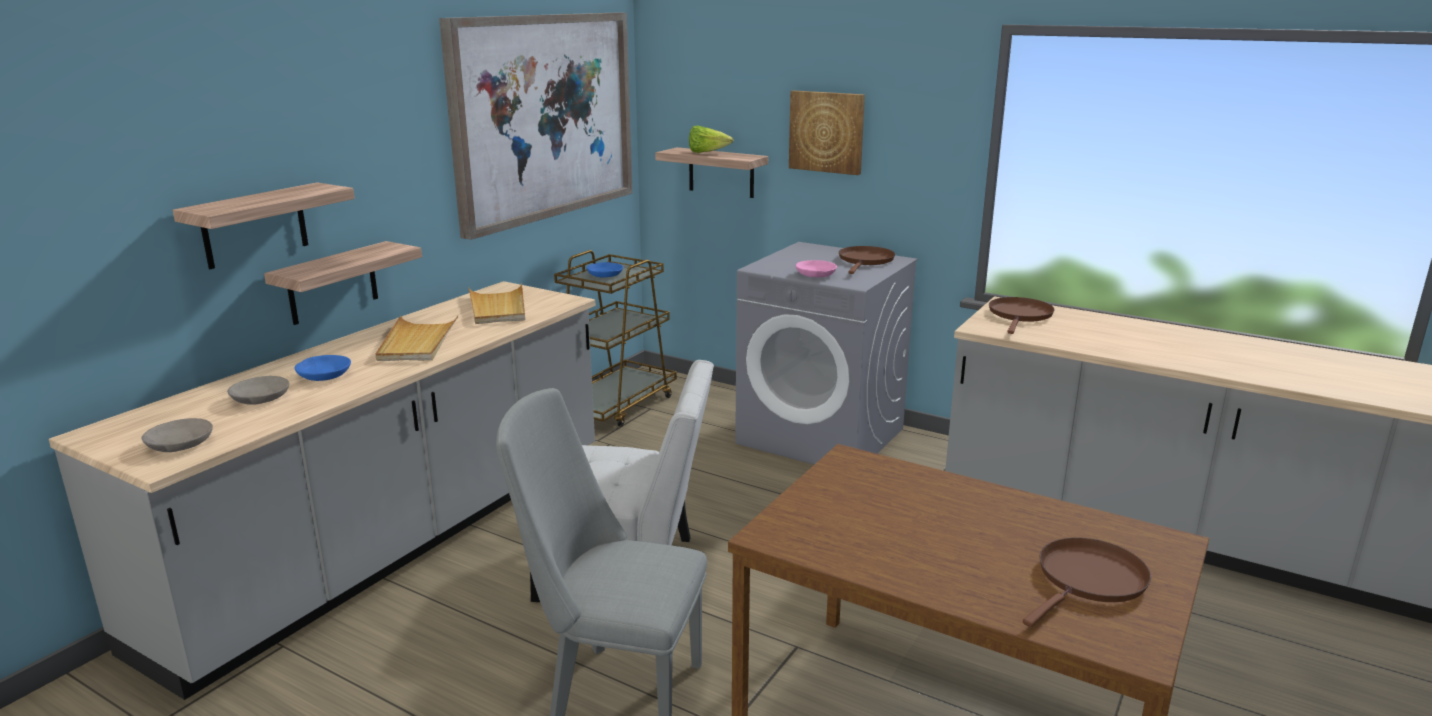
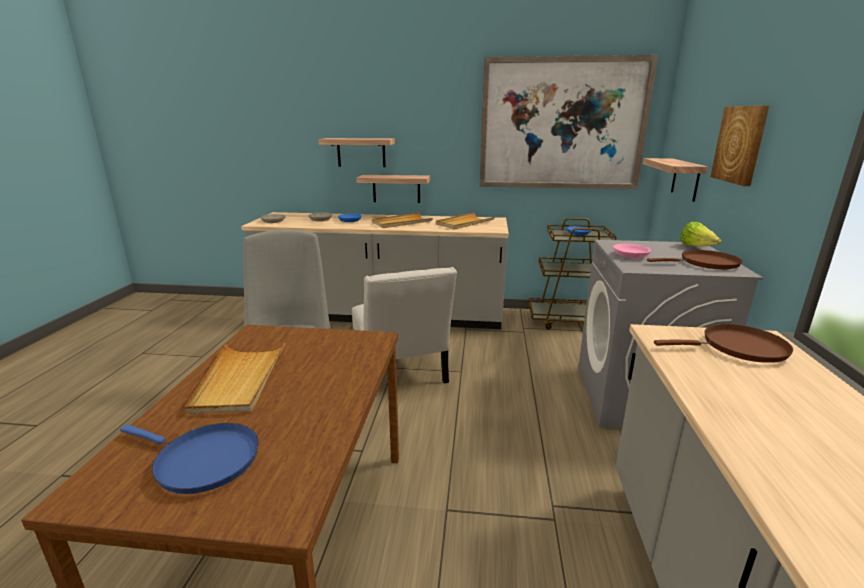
camera: 65 degrees right, 0 degrees up
lettuce [689,125,733,153] -> lettuce moved to [680,222,722,247]
brown frying pan [1023,538,1151,627] -> blue frying pan [120,423,259,494]
none -> beige tray [185,343,285,414]

